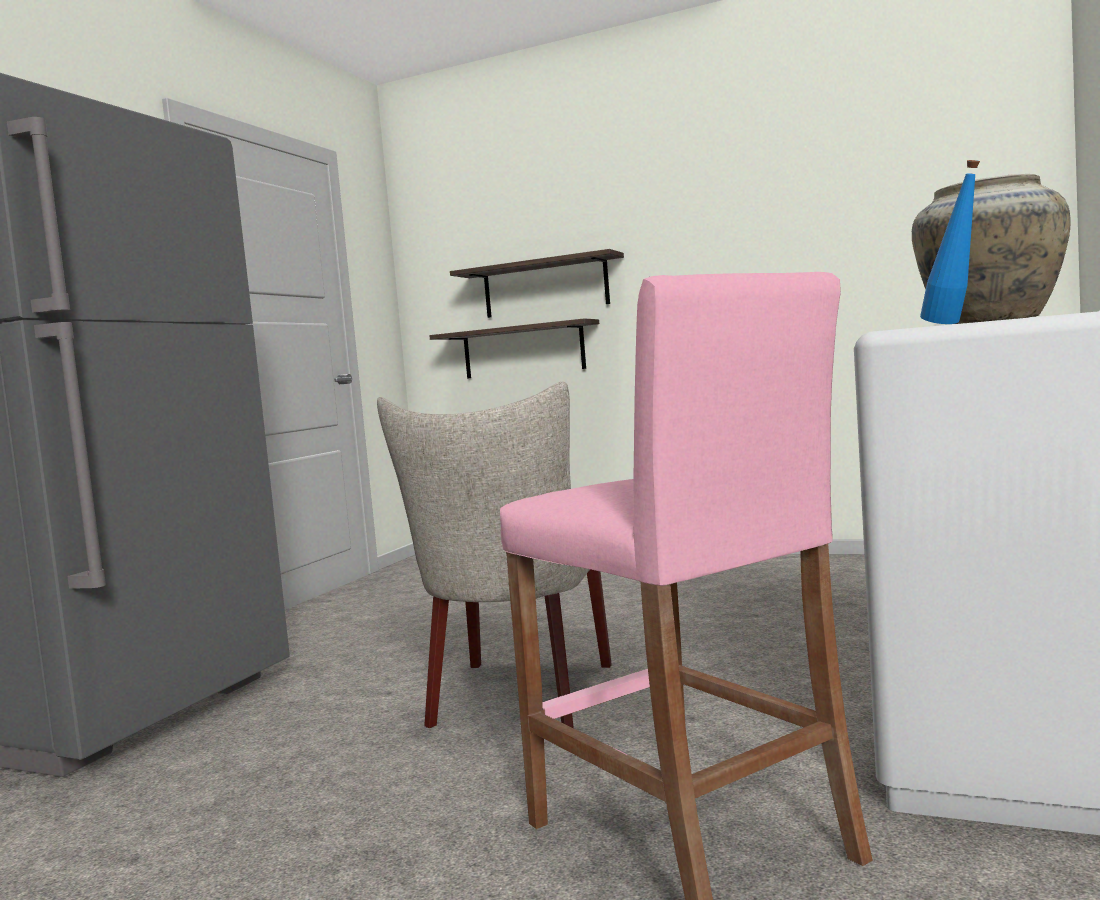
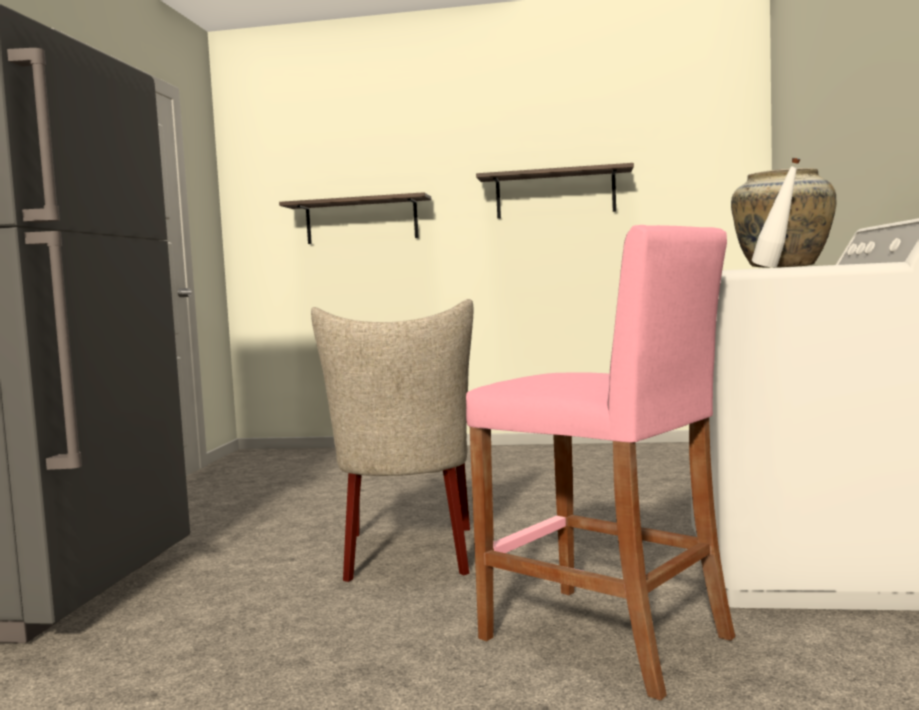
camera: 15 degrees left, 0 degrees up
shelf [429,318,599,379] -> shelf moved to [476,163,634,219]
blue bottle [920,160,980,324] -> white bottle [752,158,801,267]

